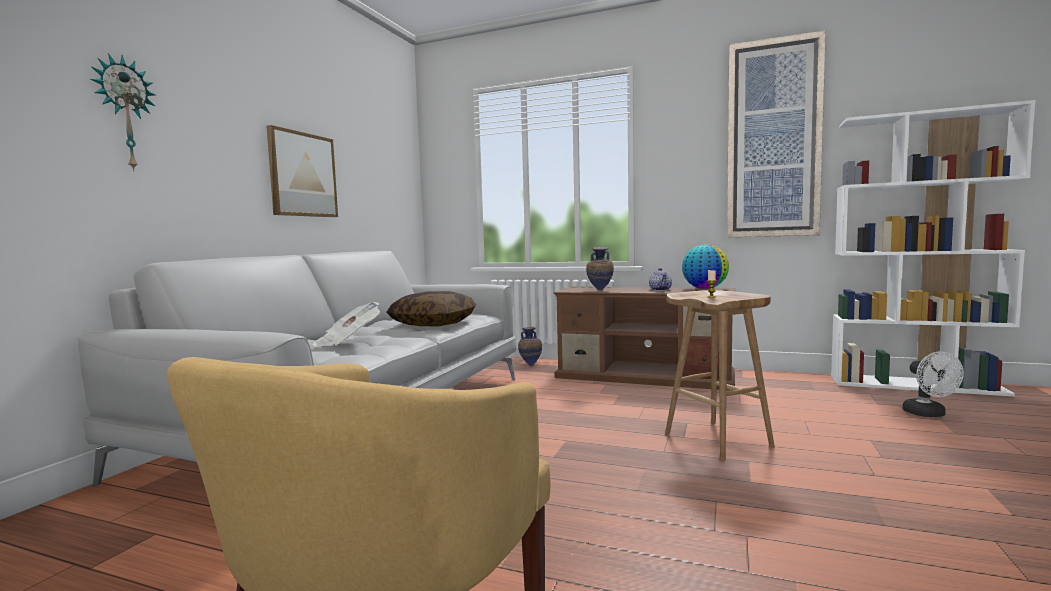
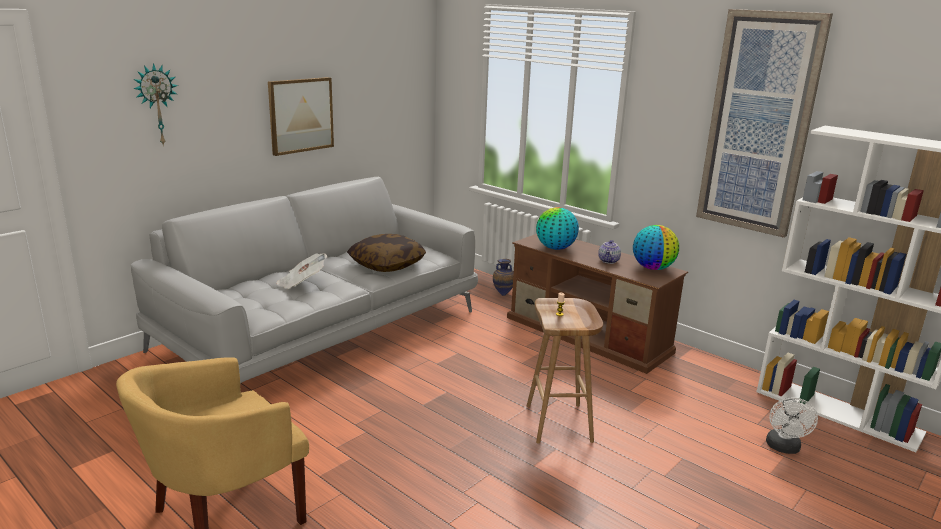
camera: 20 degrees right, 15 degrees up
vase [586,247,614,290] -> globe [536,207,579,250]

